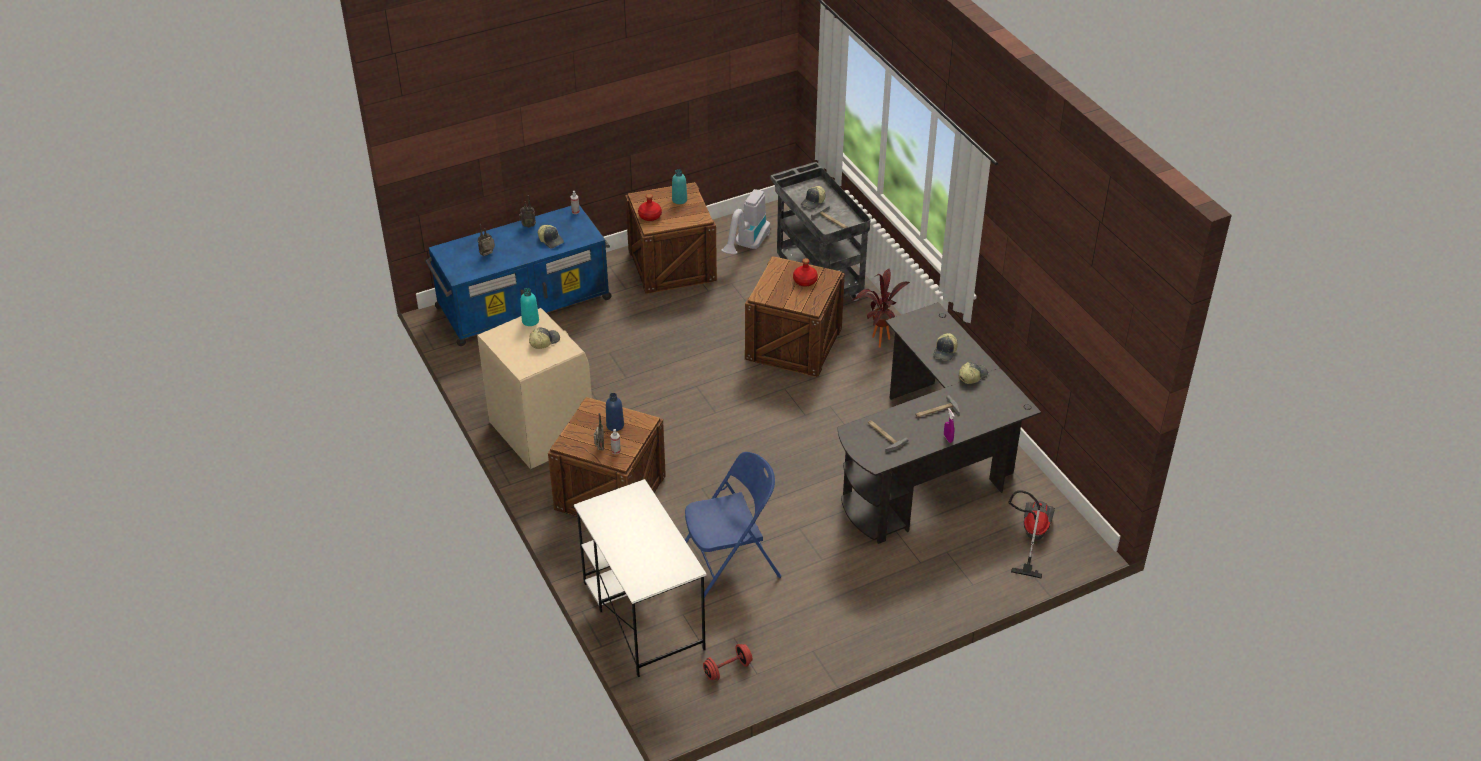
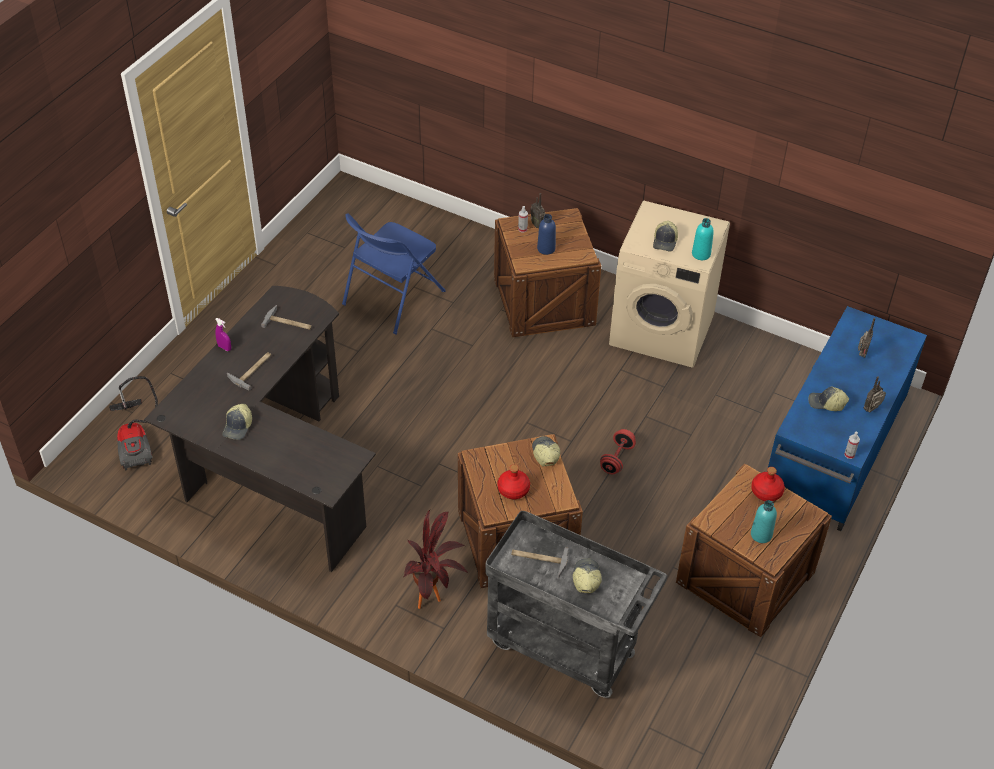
camera: 145 degrees right, 5 degrees up
white desk [574,479,707,677] -> none
red dumbbell [703,644,752,680] -> red dumbbell moved to [600,429,636,474]
vacuum cleaner [721,189,770,254] -> none
cap [933,333,957,361] -> cap moved to [532,436,560,467]

